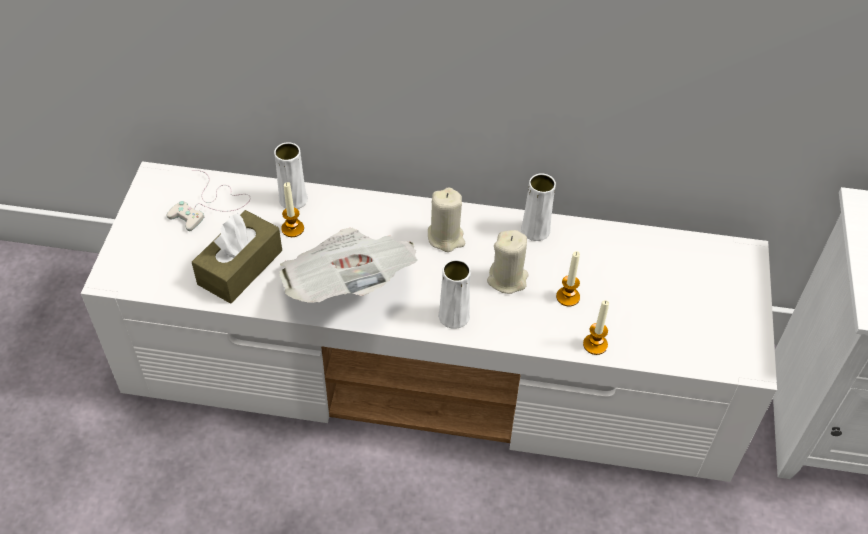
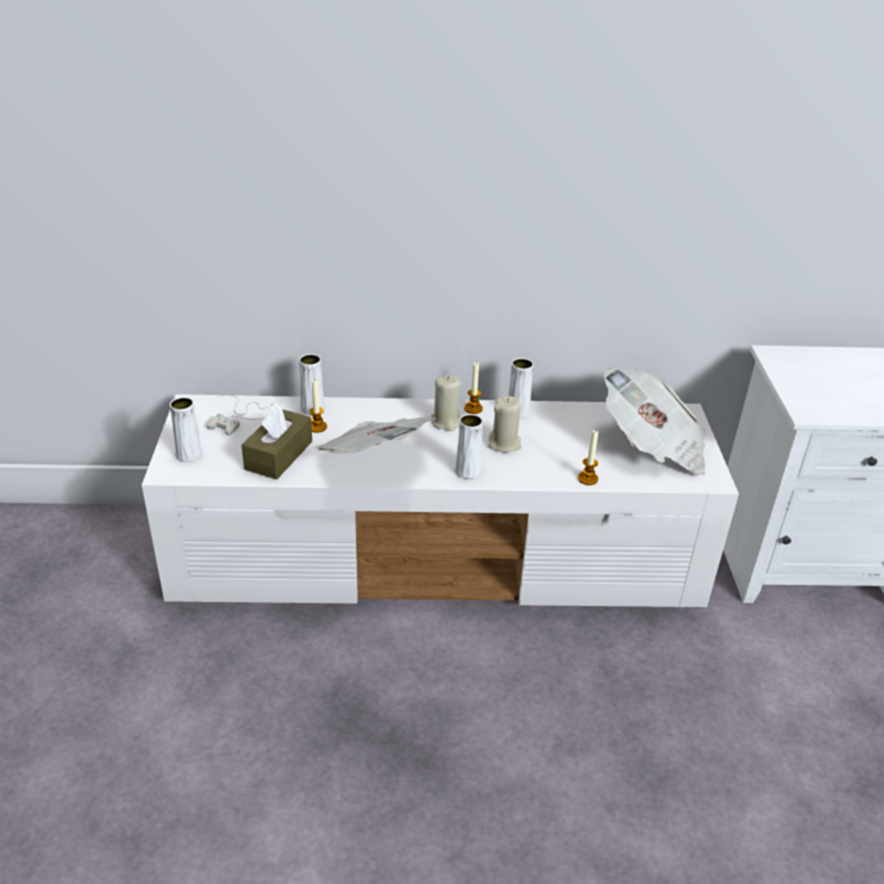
camera: 10 degrees left, 15 degrees down
candle [556,251,580,306] -> candle moved to [464,362,483,414]
none -> white vase [170,397,203,462]
none -> newspaper [604,368,706,475]

